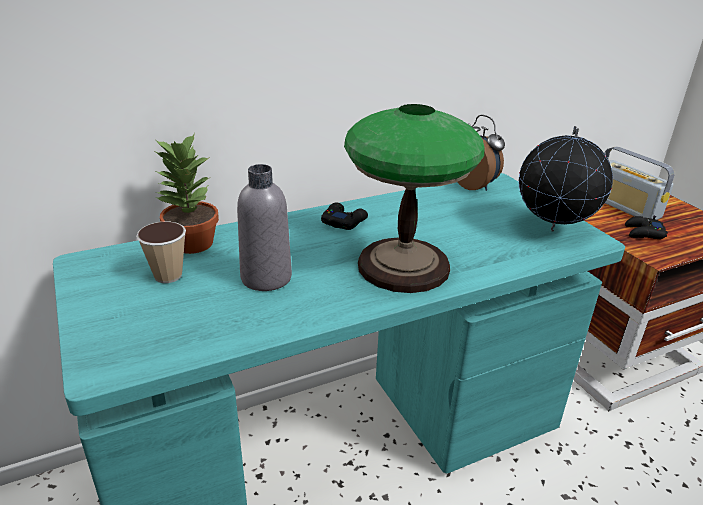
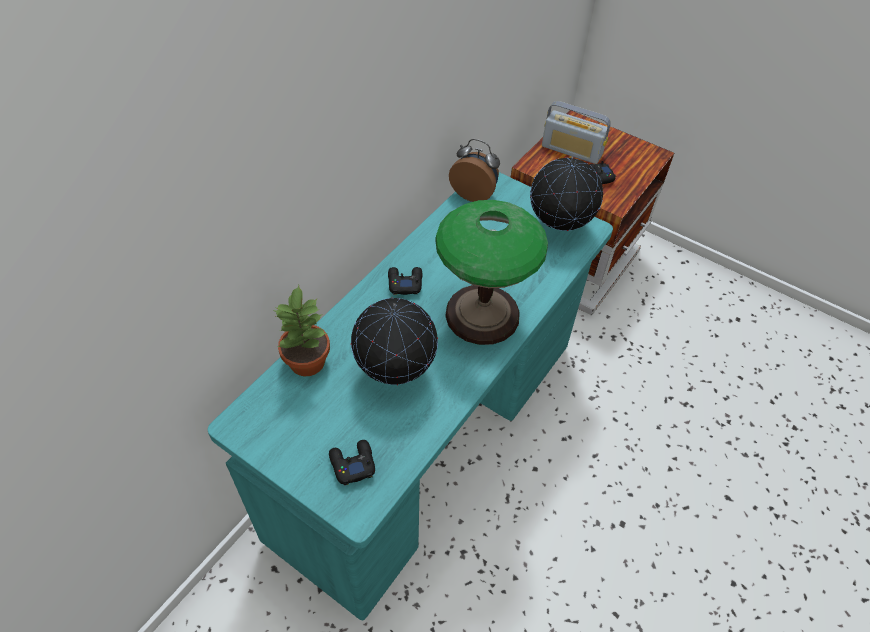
camera: 30 degrees left, 20 degrees up
cup [136,221,186,283] -> none
grey bottle [237,164,292,291] -> globe [350,298,438,385]
none -> black game controller [329,440,375,485]

